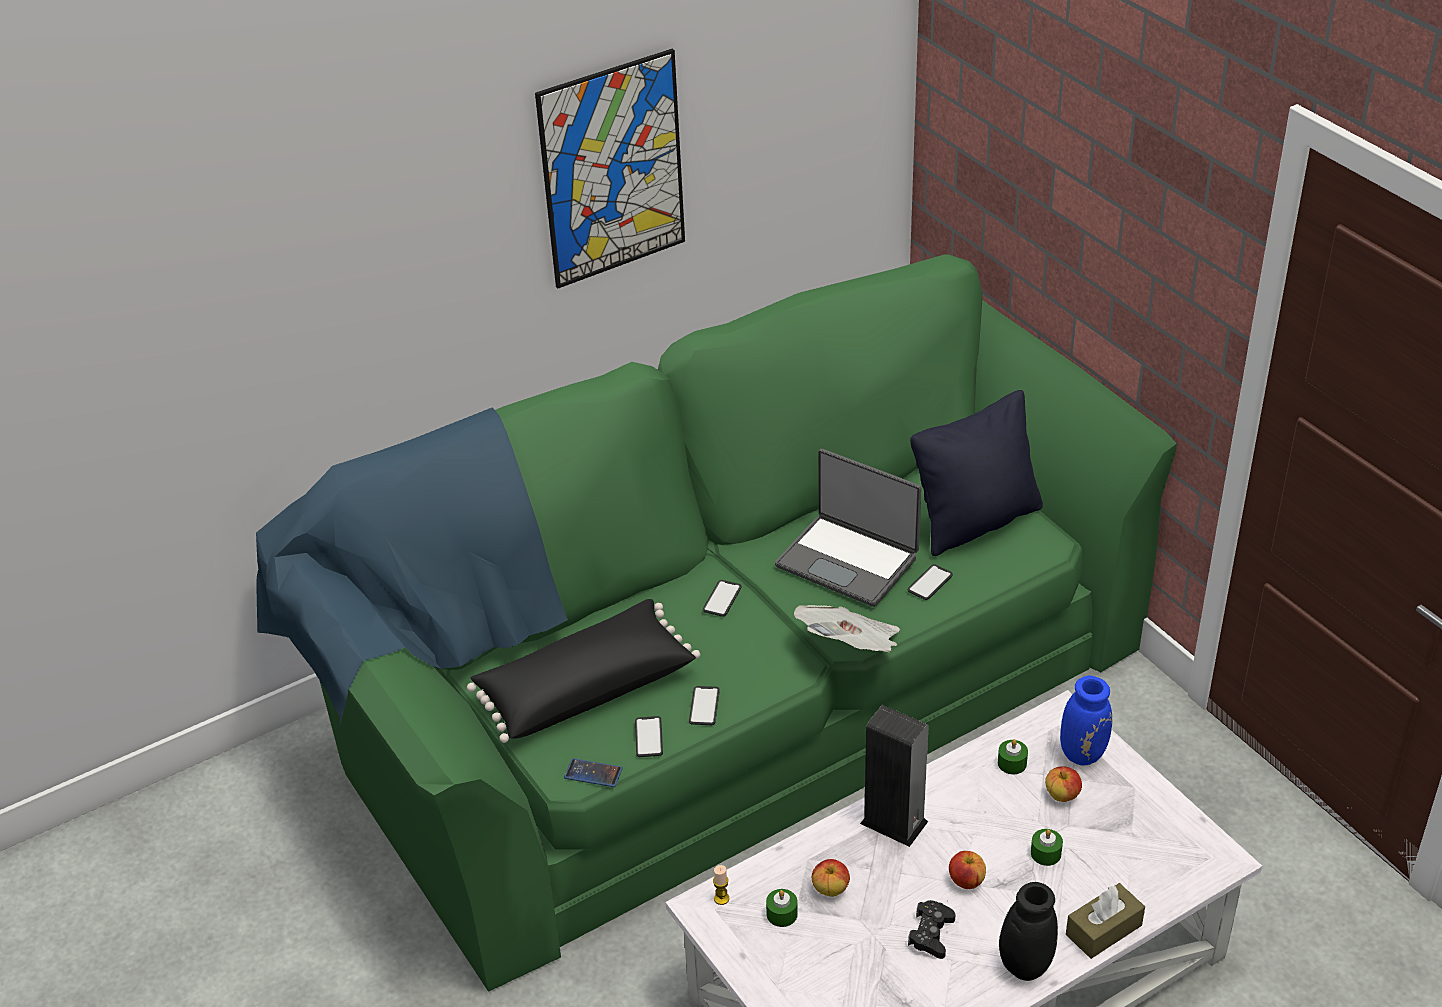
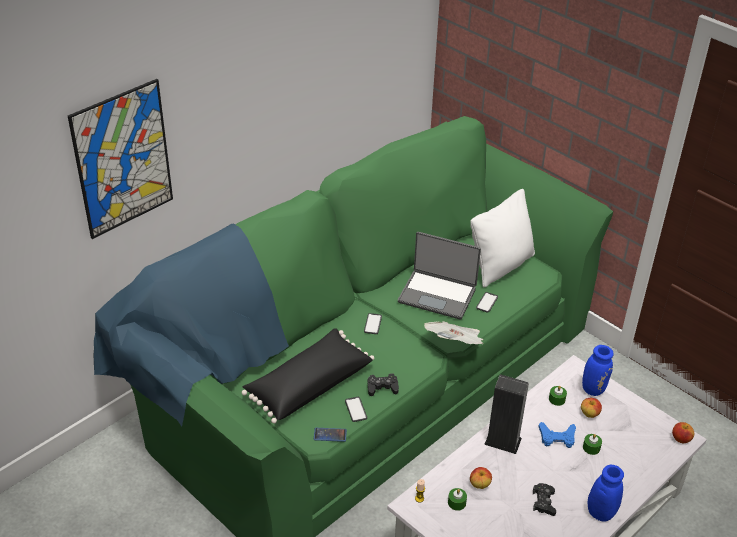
camera: 15 degrees left, 0 degrees up
picture [535,49,685,288] -> picture moved to [68,79,173,239]
phone [689,686,720,725] -> black game controller [367,373,399,396]
black pillow [910,390,1043,556] -> white pillow [470,189,535,287]
black vase [947,882,1058,981] -> blue vase [567,465,624,522]
apple [949,851,986,889] -> apple moved to [672,422,694,444]
brown tissue box [1066,883,1145,959] -> none
none -> blue game controller [538,422,576,448]

